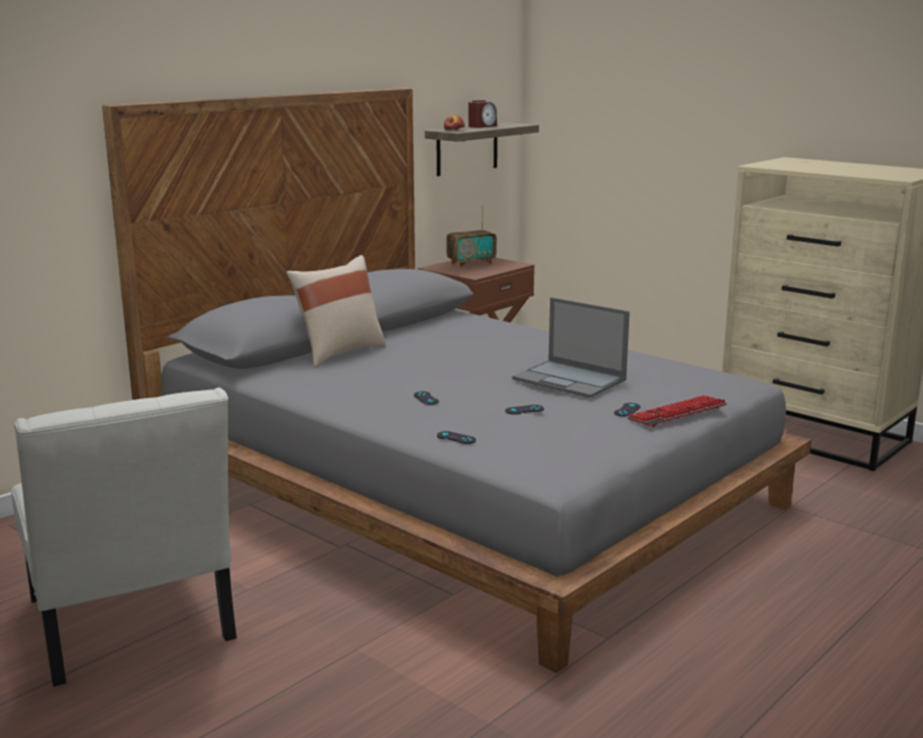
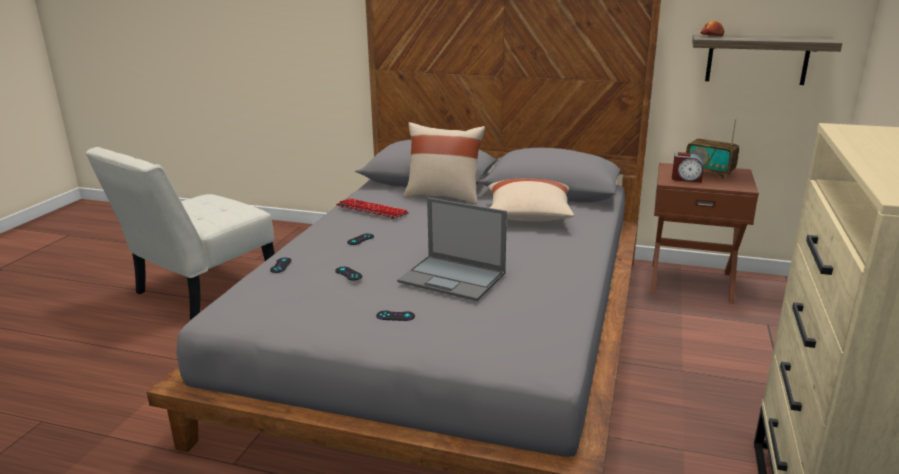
camera: 65 degrees right, 5 degrees up
alarm clock [468,100,497,128] -> alarm clock moved to [672,152,703,183]
laptop [512,297,630,398] -> laptop turned 75 degrees counterclockwise [397,197,507,301]
keyboard [628,395,727,427] -> keyboard moved to [336,198,409,219]
none -> beige pillow [488,179,574,221]

